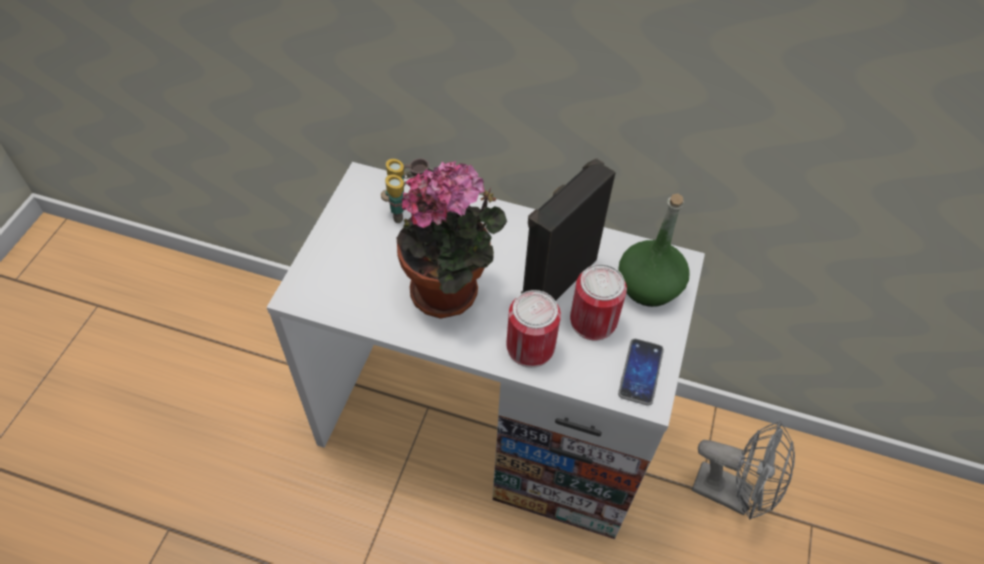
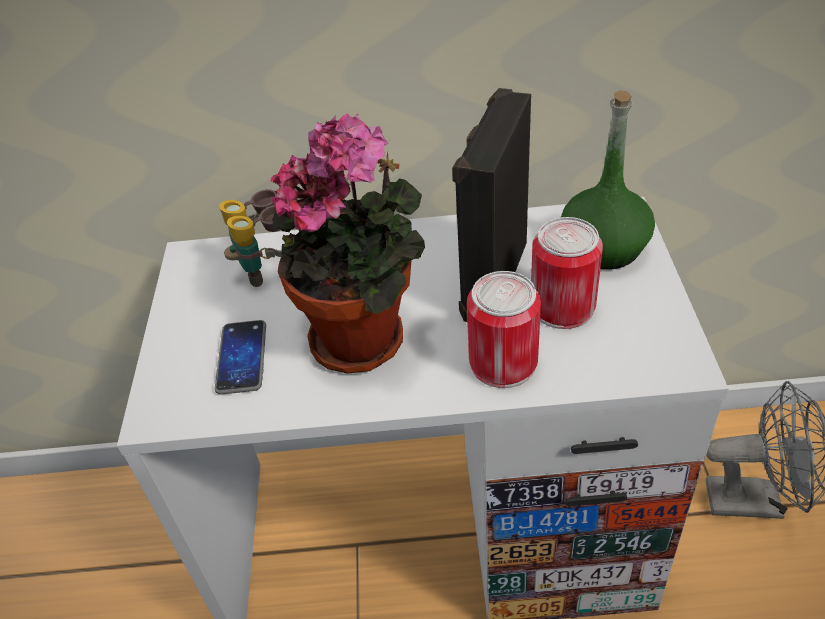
camera: 15 degrees left, 10 degrees down
phone [618,339,664,406] -> phone moved to [215,320,266,395]

